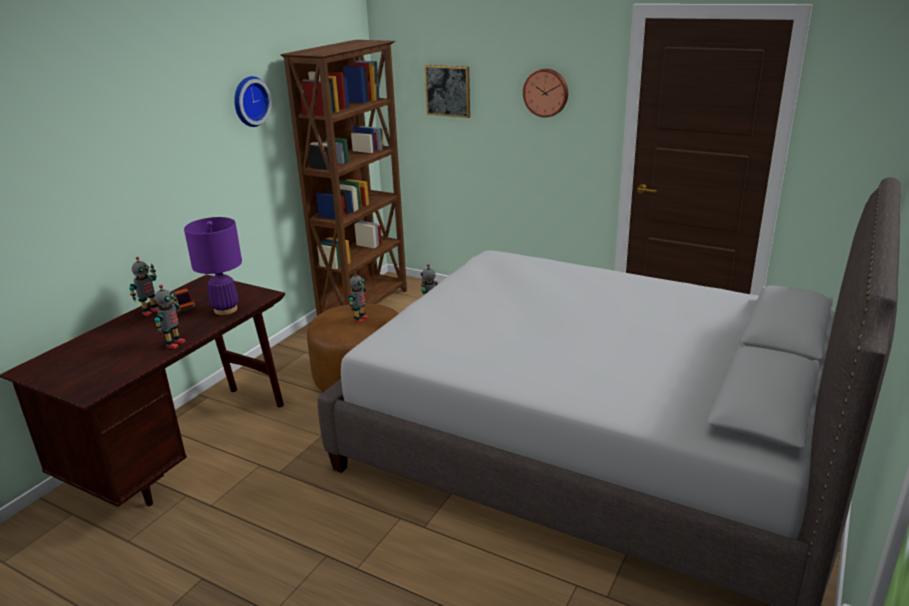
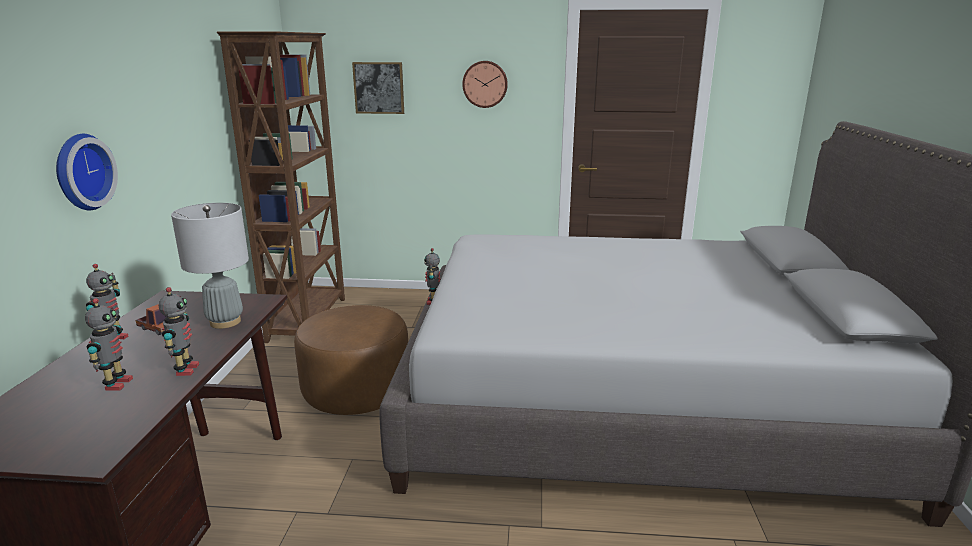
camera: 25 degrees left, 5 degrees down
purple table lamp [184,217,242,315] -> grey table lamp [171,203,249,329]
wall clock [234,76,272,127] -> wall clock moved to [56,134,118,210]
toy robot [349,271,368,323] -> toy robot moved to [85,298,133,391]

